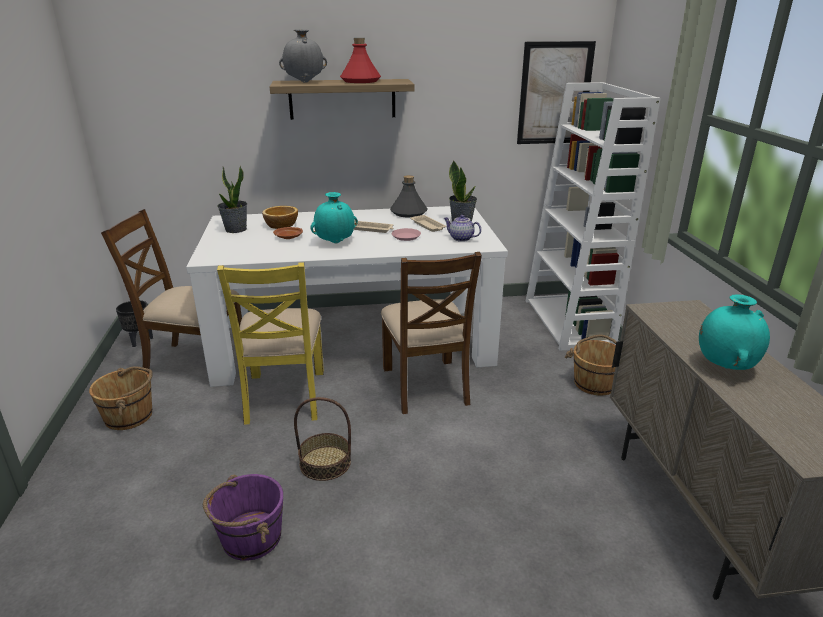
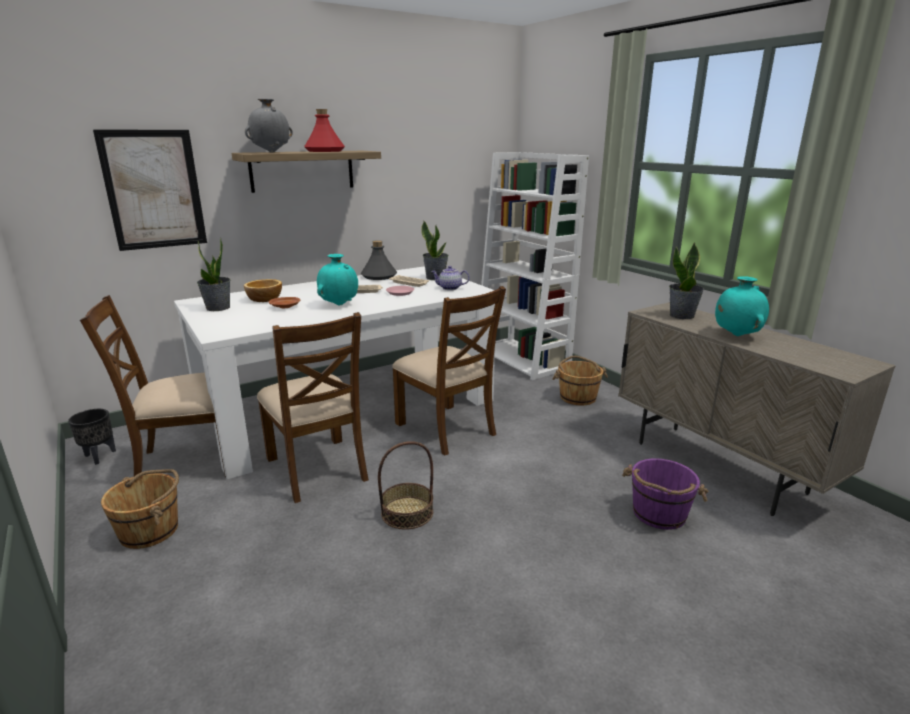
camera: 25 degrees left, 5 degrees down
purple bucket [203,474,283,561] -> purple bucket moved to [622,458,708,530]
yellow chair [217,262,324,425] -> brown chair [257,312,369,503]
picture [517,41,596,144] -> picture moved to [93,130,207,251]
none -> potted plant [669,243,704,319]

